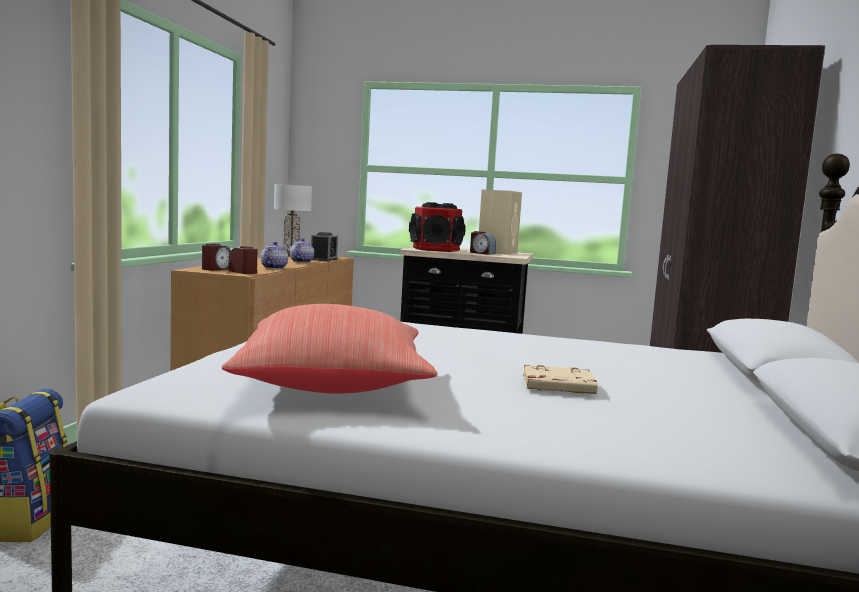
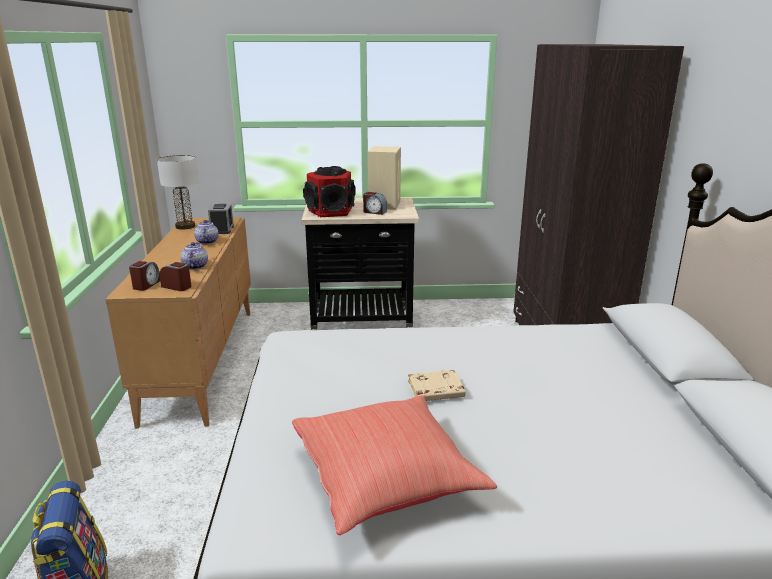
camera: 15 degrees left, 15 degrees up
beige book [523,365,598,394] -> beige book moved to [408,370,466,401]

